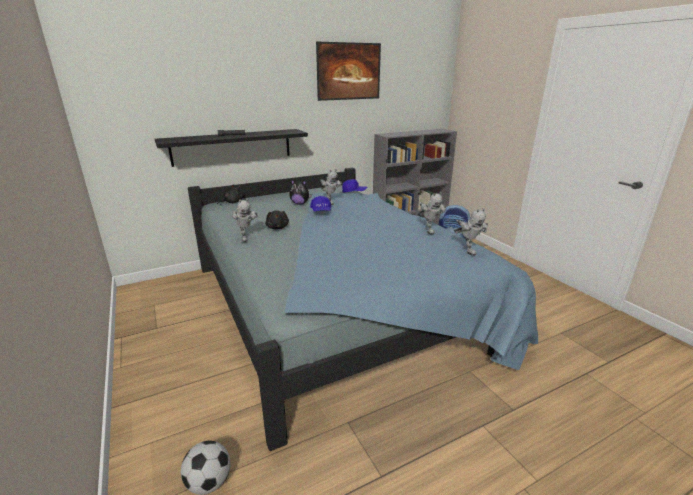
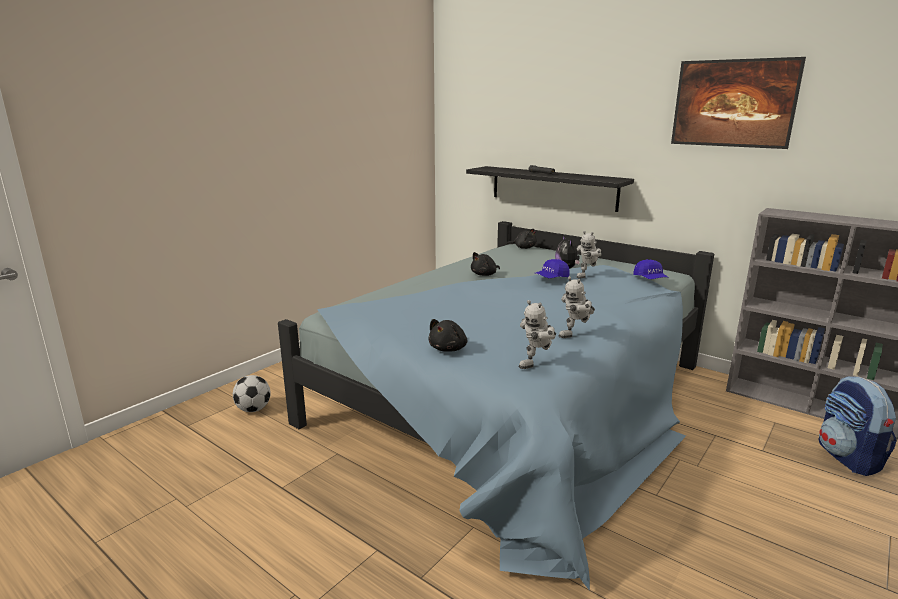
camera: 65 degrees right, 5 degrees down
toy robot [231,199,258,242] -> none
none -> black plush toy [428,319,467,352]

